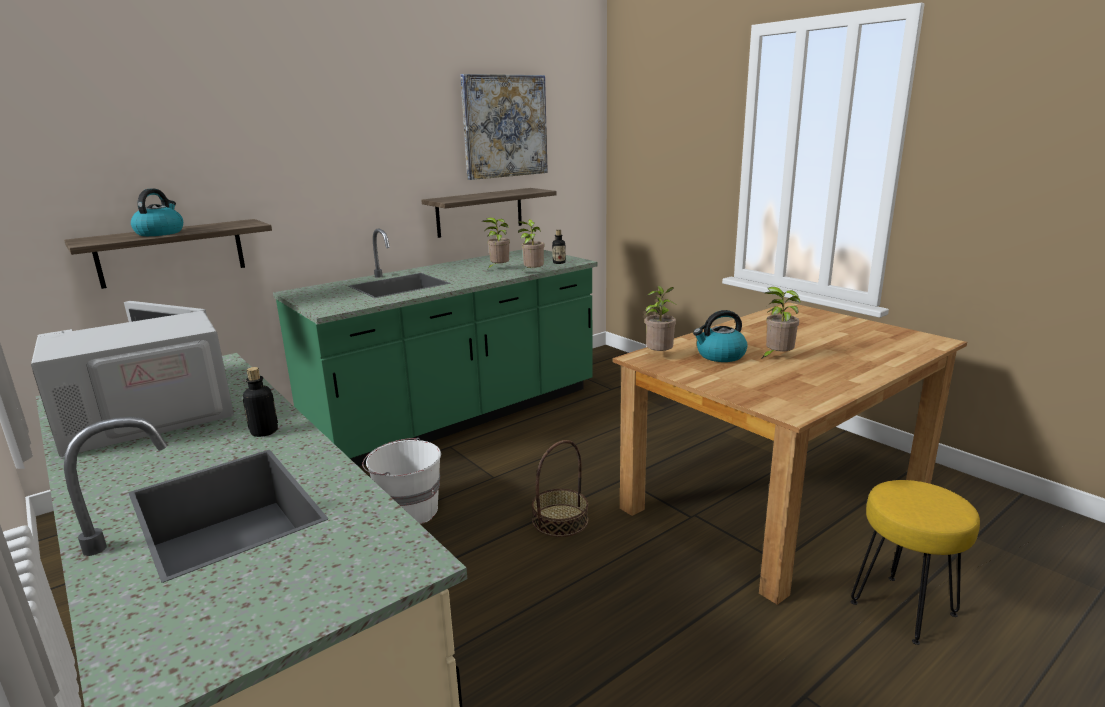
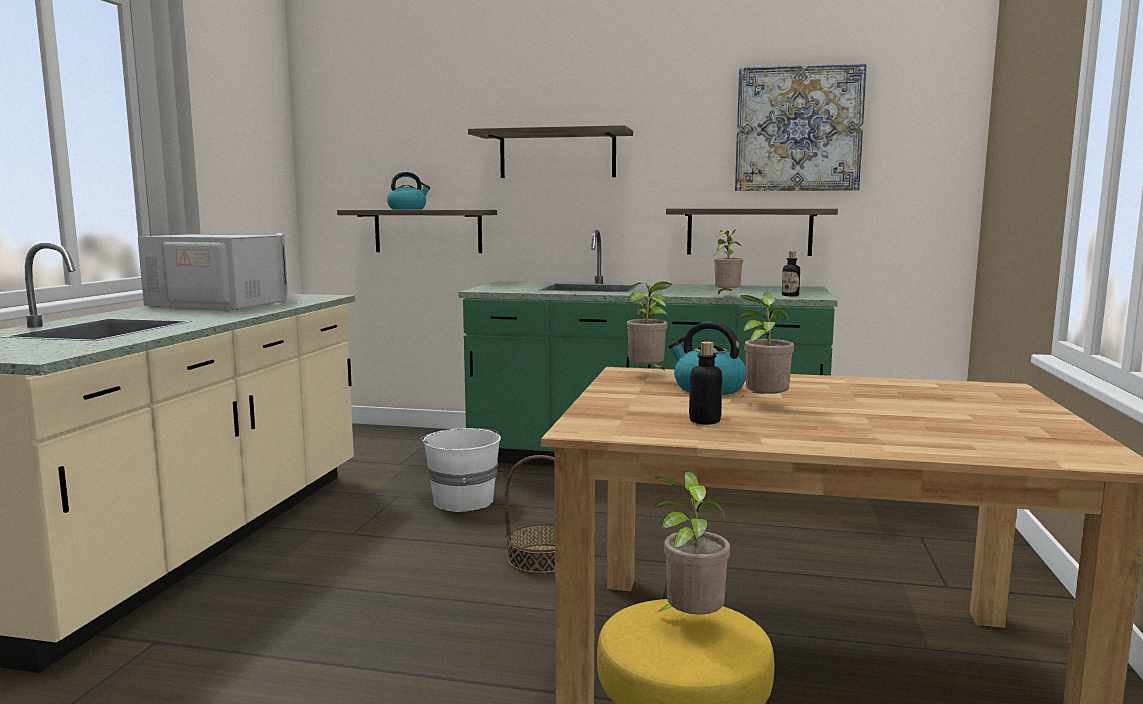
camera: 50 degrees right, 10 degrees down
bottle [243,367,278,437] -> bottle moved to [689,341,723,424]
potted plant [482,217,510,269] -> potted plant moved to [655,471,730,615]
none -> shelf [468,125,633,178]

